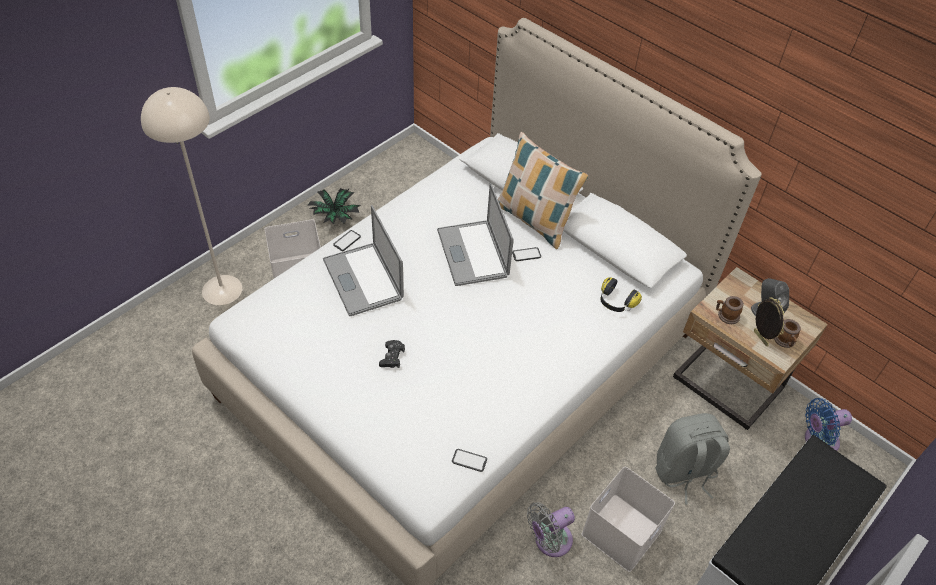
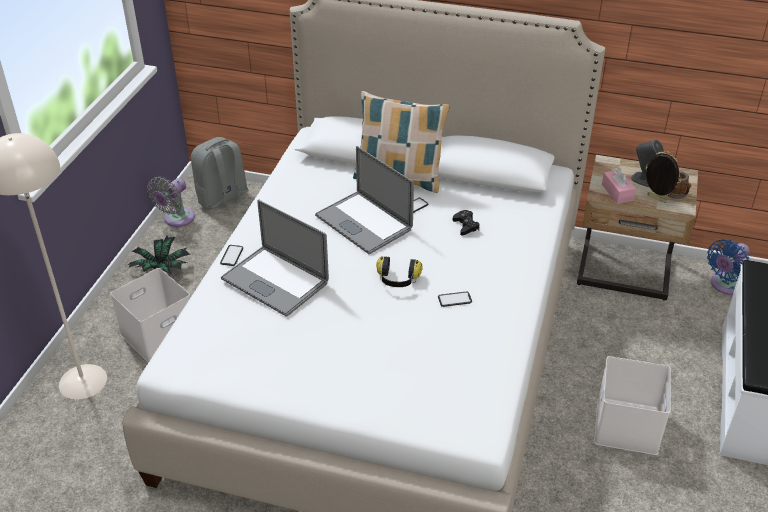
camera: 25 degrees left, 10 degrees down
black game controller [379,340,405,368] -> black game controller moved to [453,210,479,235]
phone [452,449,487,472] -> phone moved to [438,291,472,307]
grey fan [527,502,575,557] -> grey fan moved to [147,176,195,227]
headphones [600,277,642,312] -> headphones moved to [376,257,423,287]
grey backpack [655,413,730,504] -> grey backpack moved to [191,137,250,216]
mug [716,296,744,324] -> pink tissue box [602,168,636,204]

